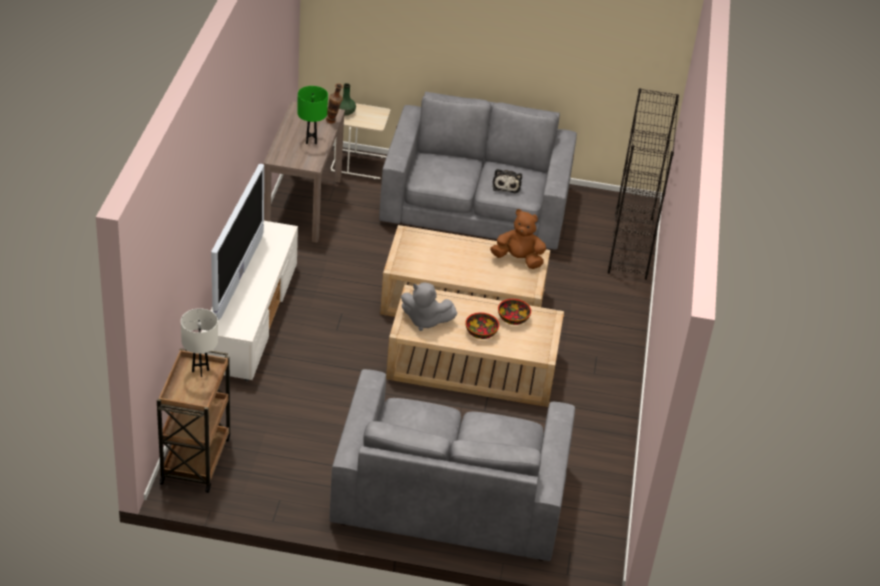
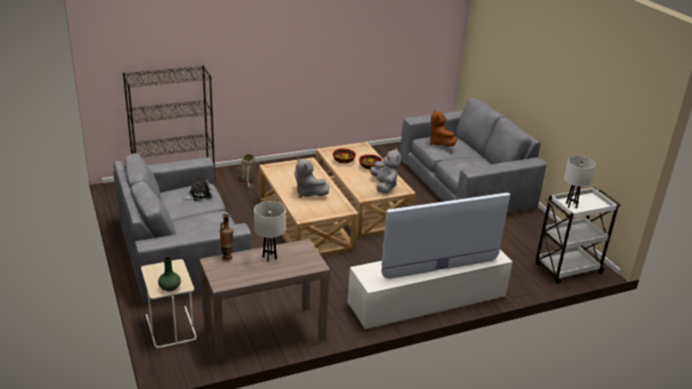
camera: 120 degrees left, 10 degrees down
brown cart [157,348,230,493] -> white cart [535,187,621,284]
green table lamp [297,86,328,144] -> white table lamp [254,201,286,262]
brown plush toy [490,209,546,269] -> brown plush toy moved to [430,110,457,146]
none -> basket [238,153,255,188]
none -> grey plush toy [294,158,330,198]

